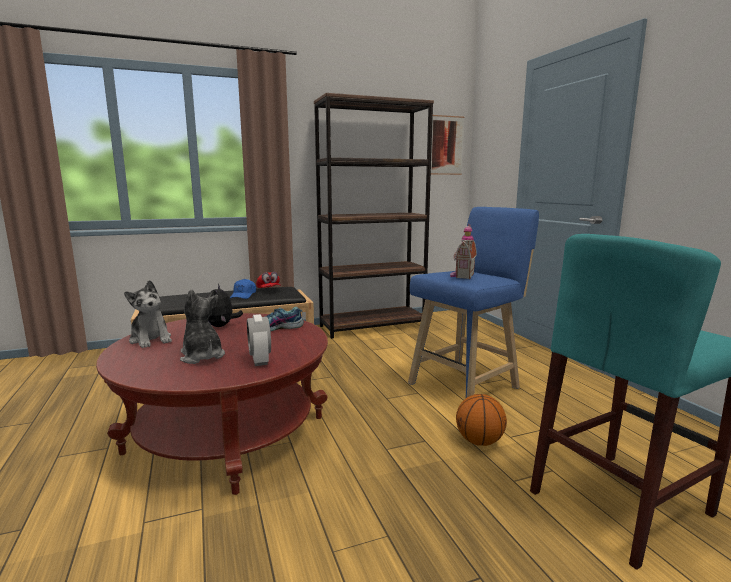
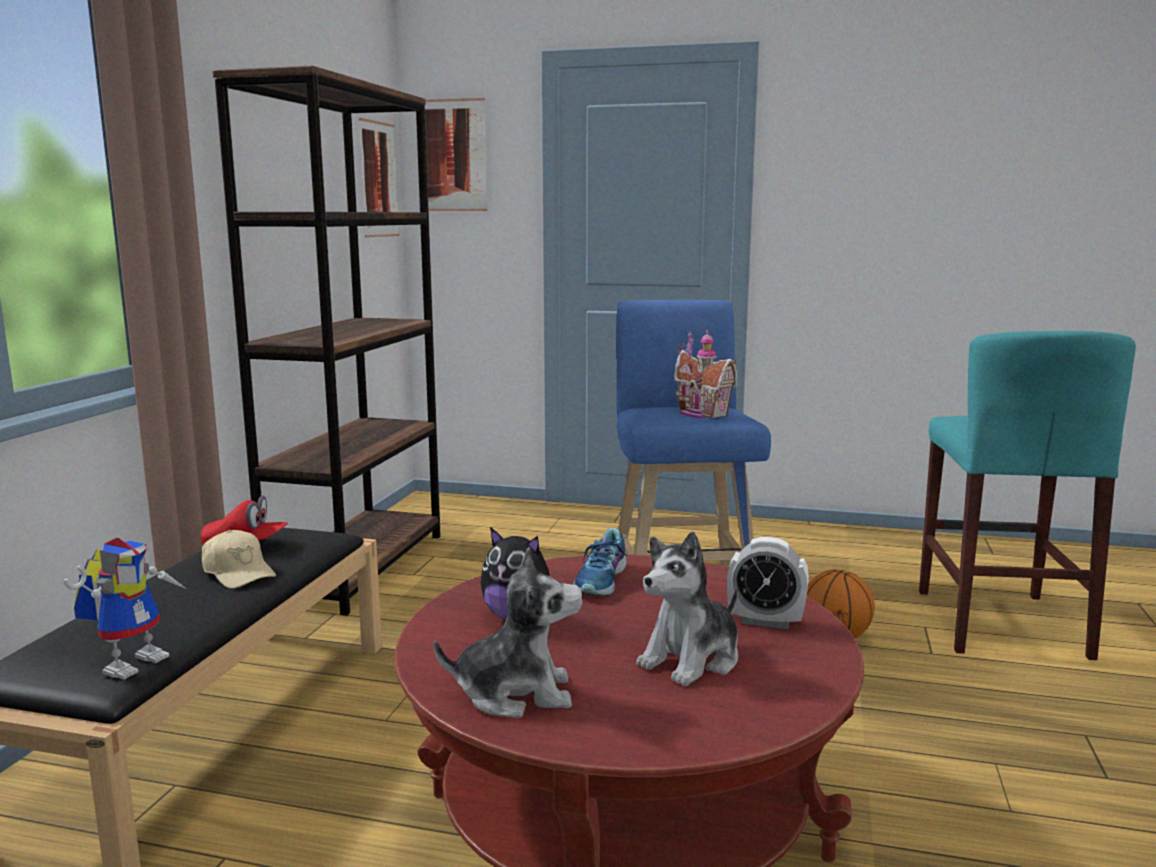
camera: 55 degrees left, 0 degrees up
plush toy [180,289,225,364] -> plush toy turned 45 degrees counterclockwise [636,531,738,686]
blue cap [230,279,256,299] -> beige cap [202,530,276,589]
none -> toy robot [64,538,188,680]
none -> picture [425,98,488,211]

